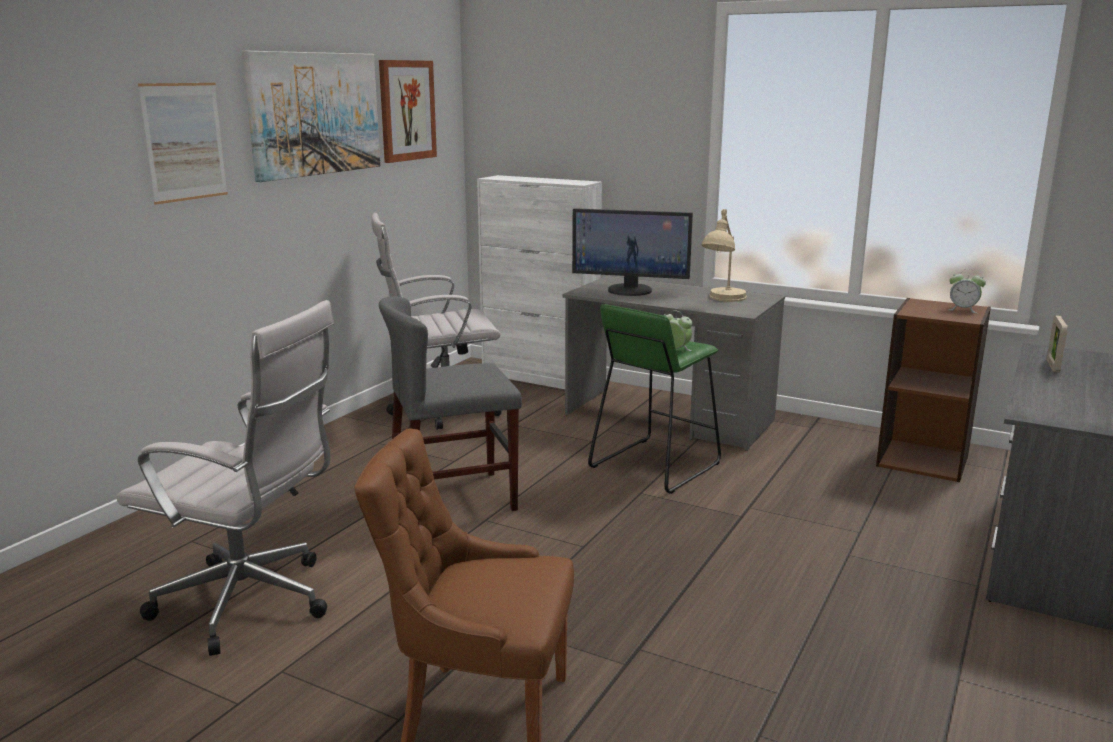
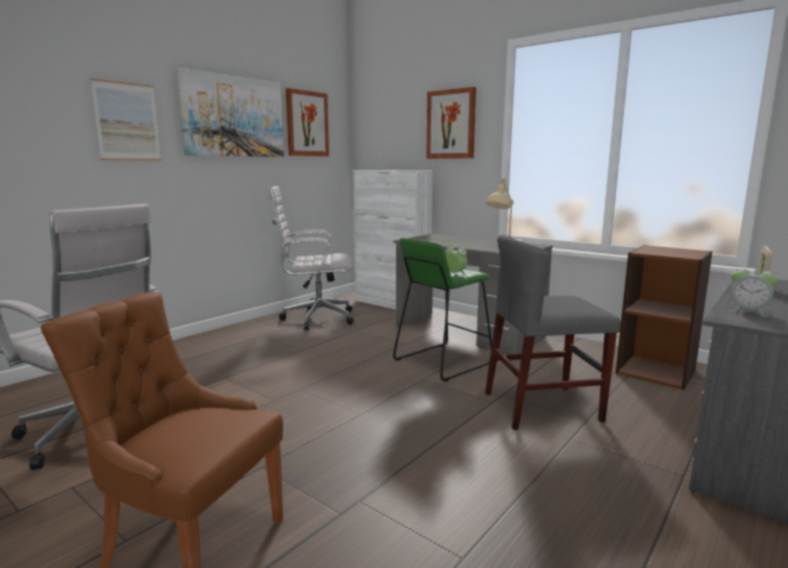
camera: 10 degrees right, 5 degrees down
grey chair [379,296,522,511] -> grey chair moved to [485,235,621,430]
monitor [572,208,693,296] -> none
alarm clock [949,269,986,313] -> alarm clock moved to [730,263,780,317]
none -> picture [426,87,476,159]

